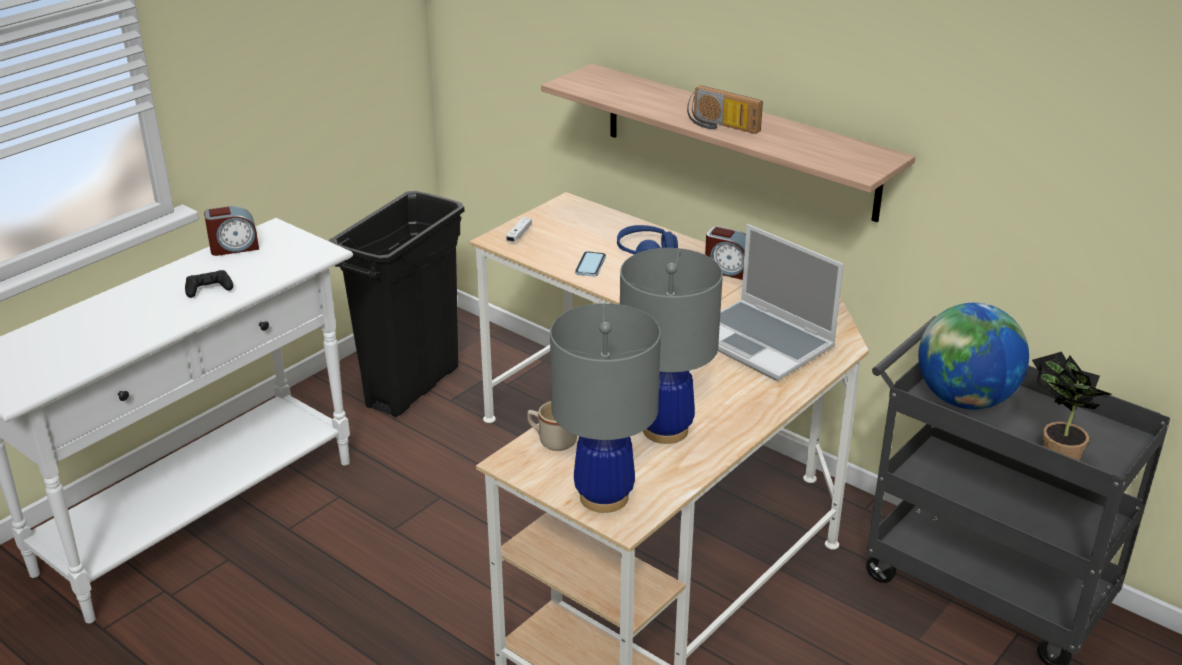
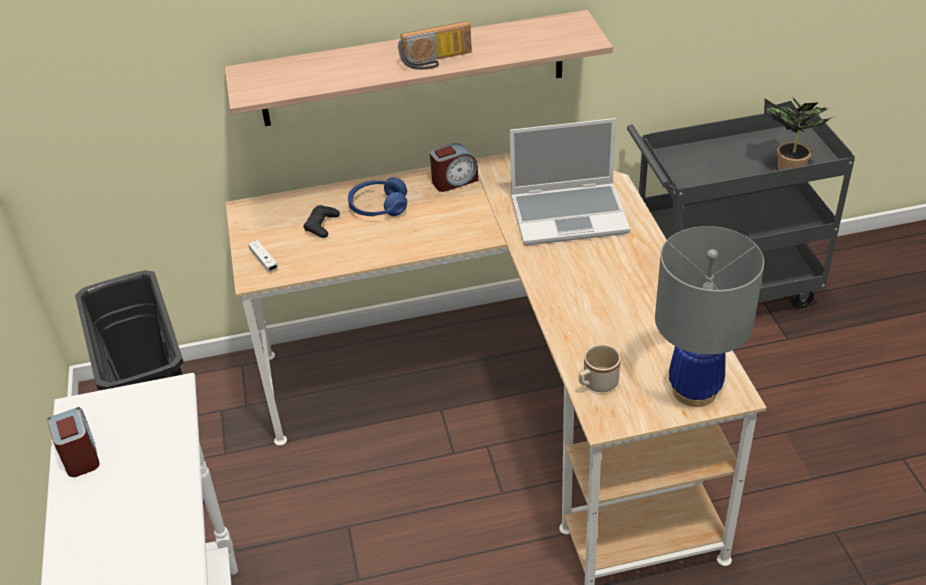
camera: 50 degrees left, 10 degrees up
black game controller [185,270,233,298] -> black game controller moved to [303,205,340,238]
alarm clock [204,206,259,256] -> alarm clock turned 45 degrees counterclockwise [47,407,100,477]
phone [575,251,606,276] -> none
grey table lamp [620,248,723,444] -> none
globe [918,303,1029,409] -> none

